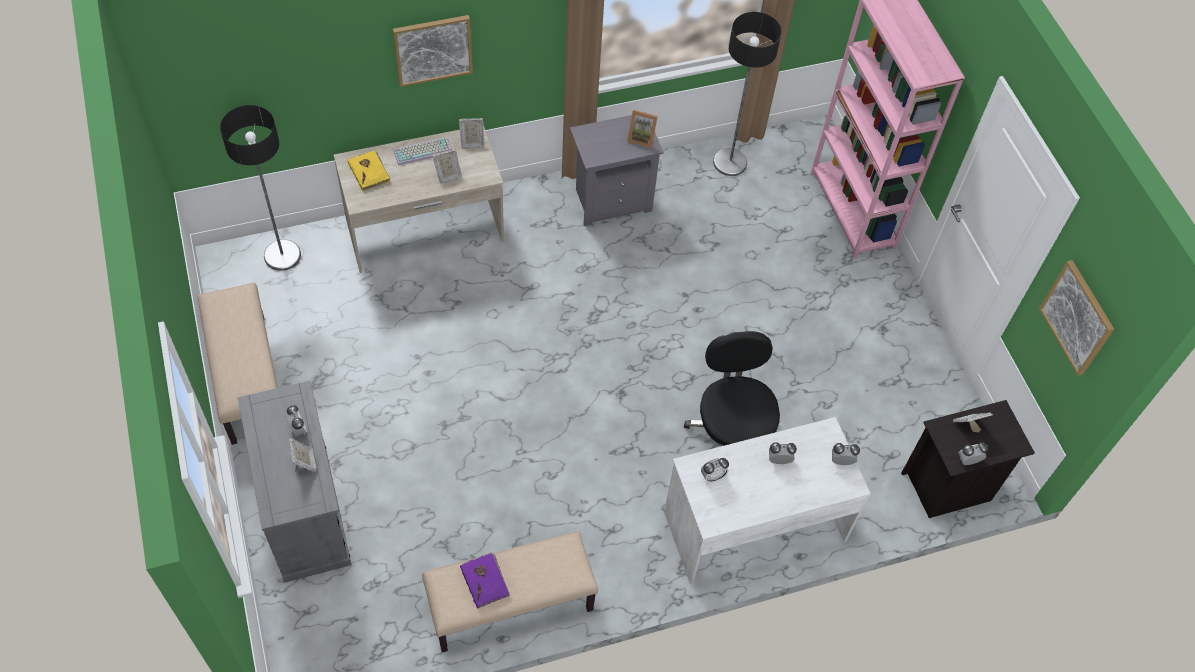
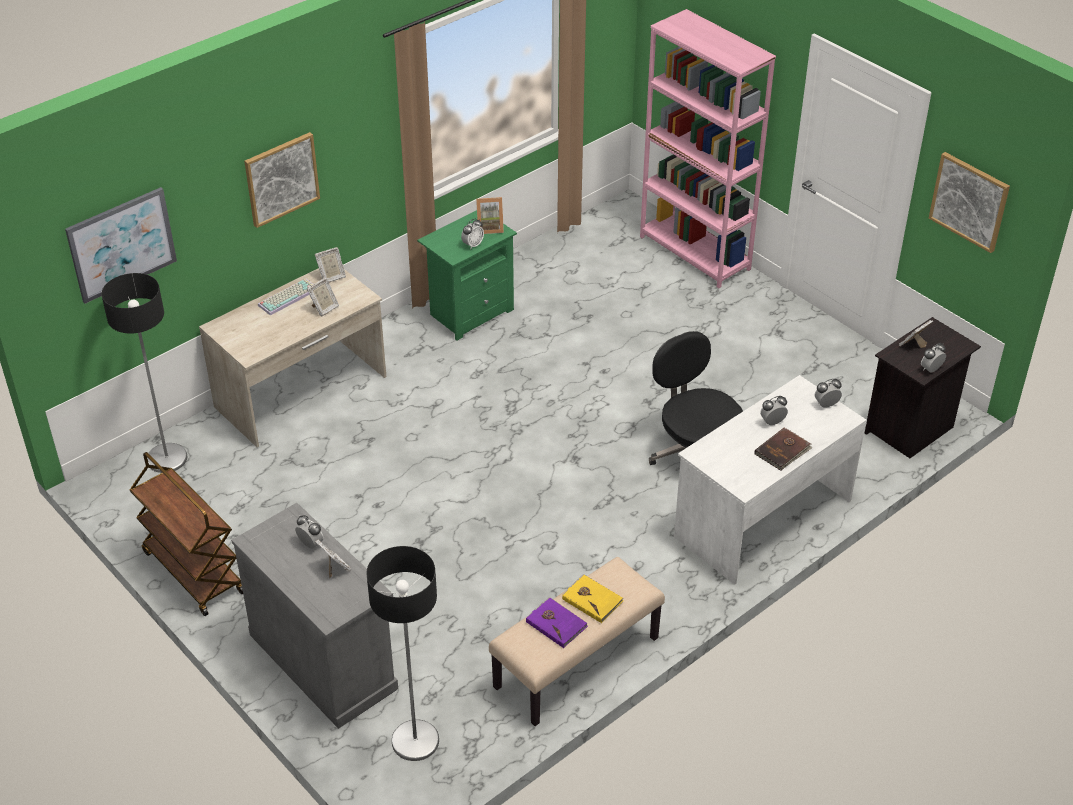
camera: 20 degrees left, 15 degrees down
beige bench [197,283,278,445] -> brown cart [130,452,243,616]
yellow book [347,150,390,191] -> yellow book moved to [562,574,623,623]
grey nightstand [570,112,664,226] -> green nightstand [417,210,517,341]
alarm clock [701,458,729,483] -> alarm clock moved to [461,218,484,248]
floor lamp [713,12,782,176] -> floor lamp moved to [366,546,439,761]
none -> picture [65,187,177,304]
none -> brown book [754,428,813,471]

